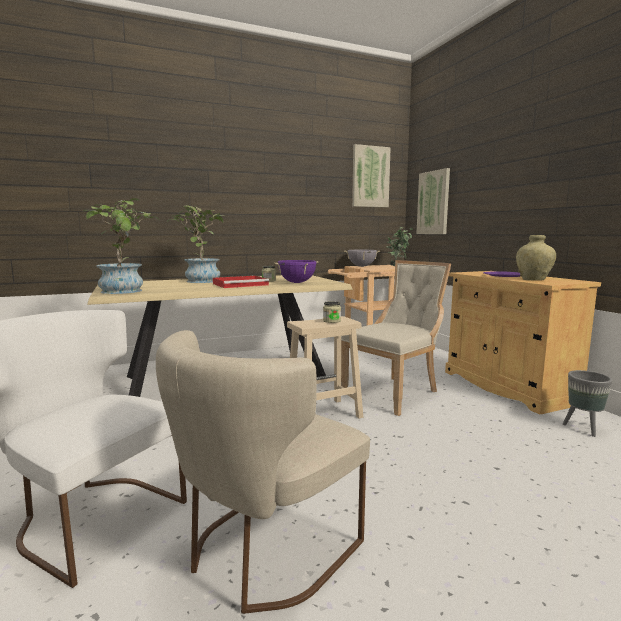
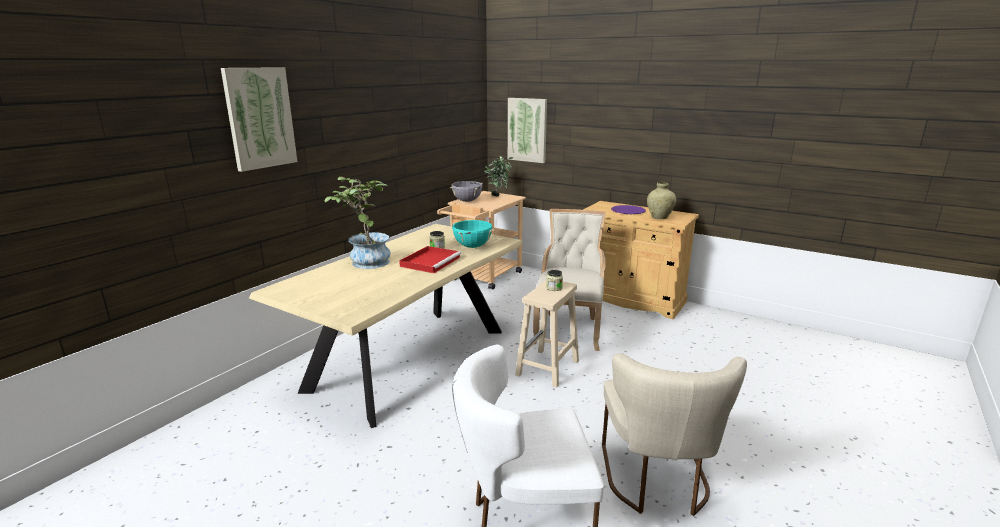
camera: 35 degrees left, 10 degrees up
potted plant [83,198,159,294] -> none
purple cooking pot [274,260,318,283] -> turquoise cooking pot [451,220,494,248]
picture [352,144,391,207] -> picture moved to [221,67,297,172]
grey planter [563,370,612,437] -> none

